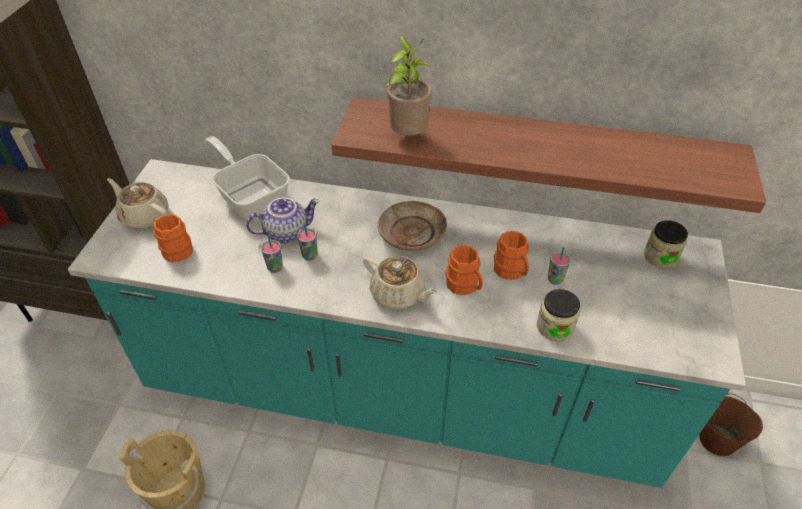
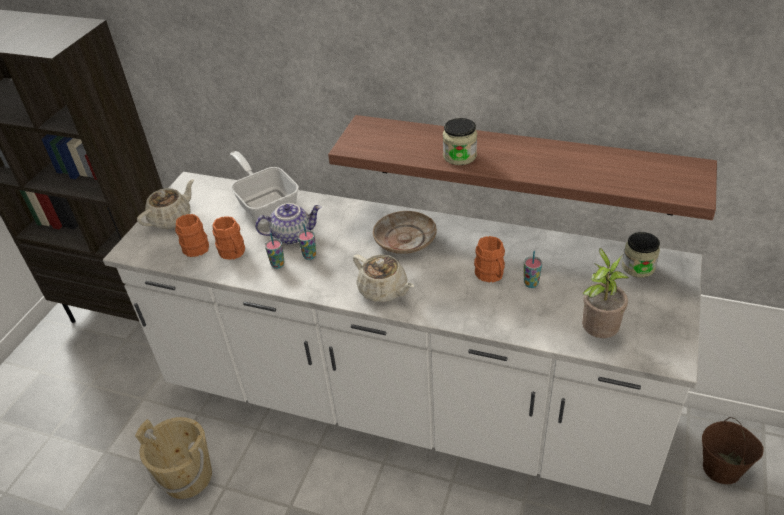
camera: 10 degrees right, 5 degrees down
turquoise counter [68,159,746,488] -> white counter [103,172,702,505]
beige teapot [107,178,169,229] -> beige teapot turned 90 degrees clockwise [137,179,194,229]
potted plant [385,35,432,136] -> potted plant moved to [582,248,629,338]
orange mug [445,246,483,295] -> orange mug moved to [212,216,245,260]
jar [537,289,580,341] -> jar moved to [443,118,477,165]

